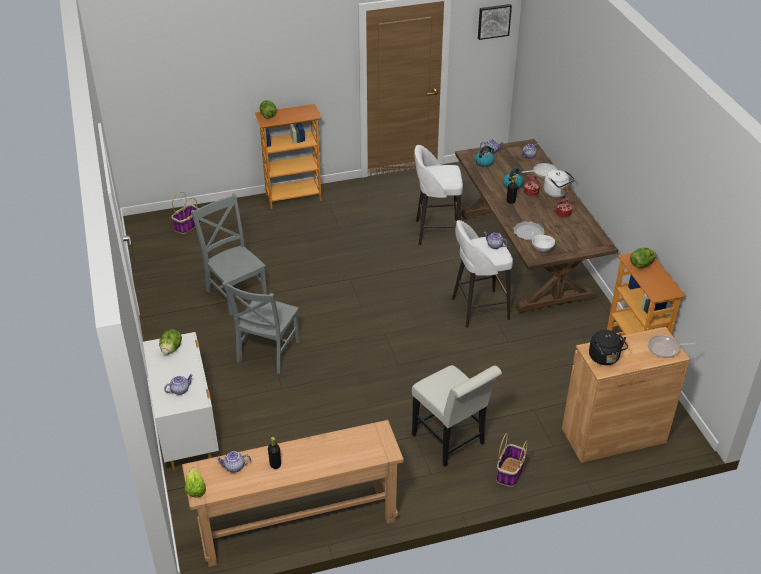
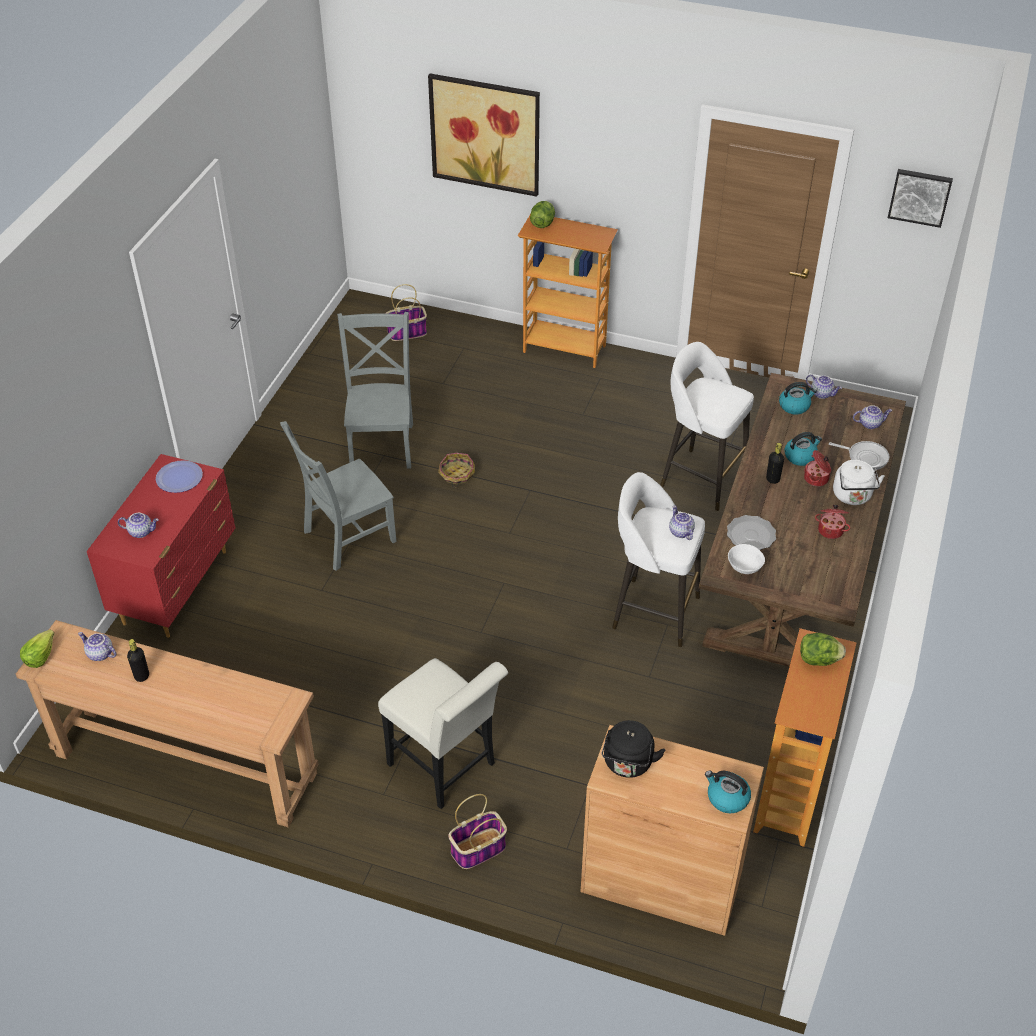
camera: 35 degrees right, 5 degrees up
white dresser [143,332,219,471] -> red dresser [87,454,236,638]
lettuce [159,329,182,354] -> plate [156,460,203,493]
white chair [412,365,502,467] -> white chair turned 45 degrees counterclockwise [378,658,508,809]
frying pan [648,335,696,358] -> kettle [705,770,751,813]
none -> picture [428,73,540,197]
none -> basket [438,453,475,488]

